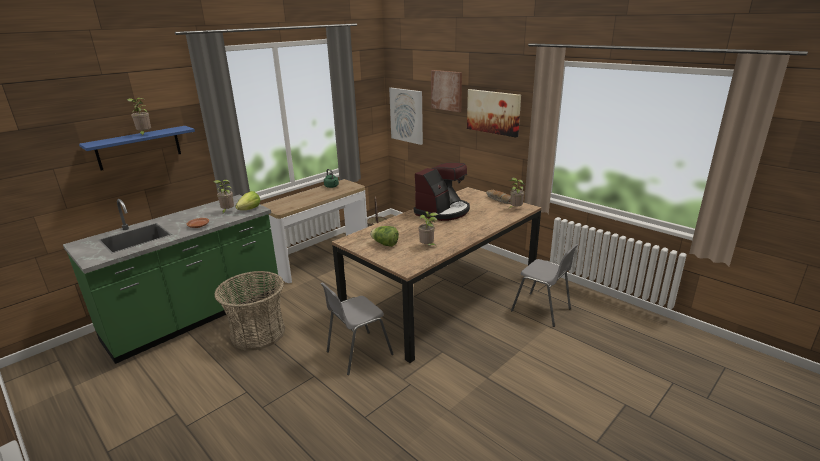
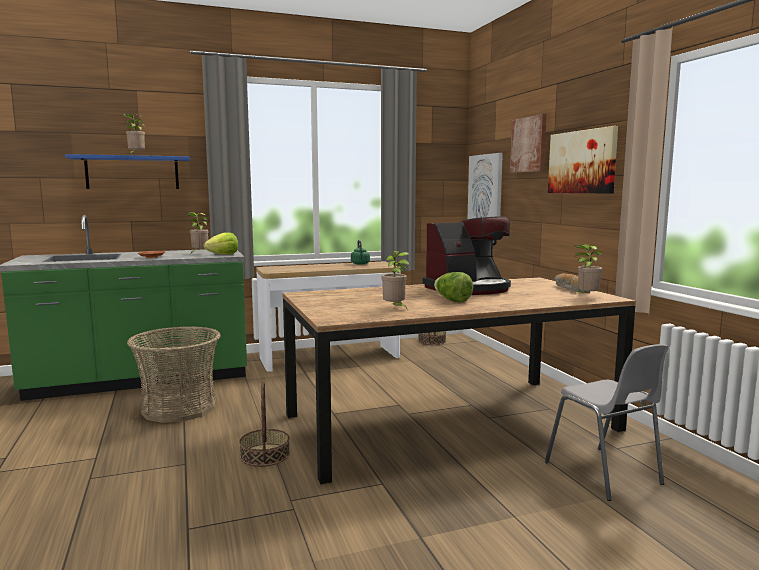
camera: 25 degrees right, 15 degrees down
grey chair [320,282,394,375] -> basket [239,381,290,467]
lettuce [370,226,399,247] -> lettuce moved to [434,272,473,302]

